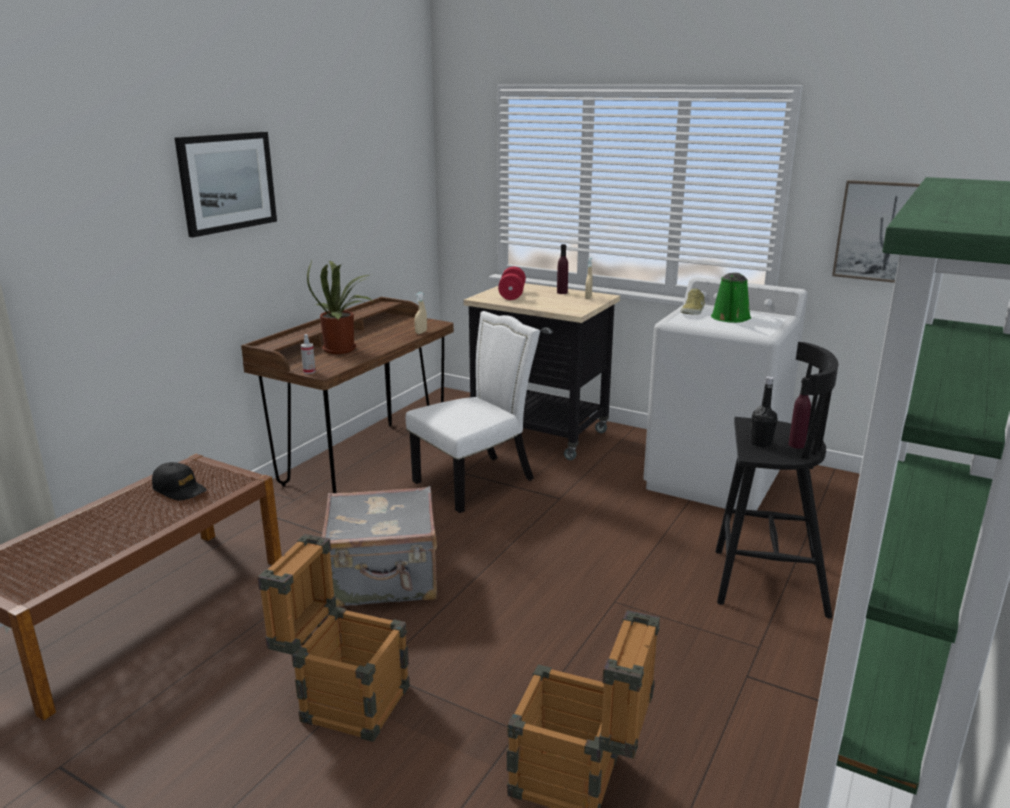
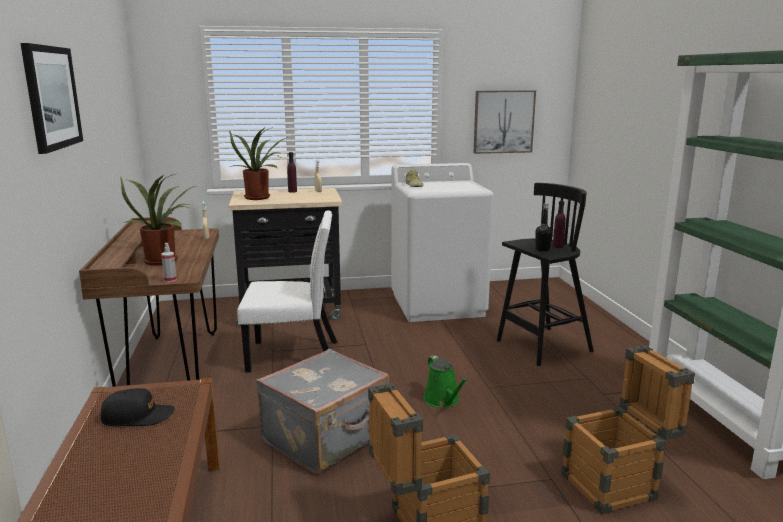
camera: 40 degrees left, 5 degrees down
white chair [406,311,540,513] -> white chair turned 75 degrees clockwise [237,210,337,372]
red dumbbell [498,266,526,300] -> potted plant [229,127,286,200]
green watering can [711,272,751,323] -> green watering can moved to [424,355,468,408]

